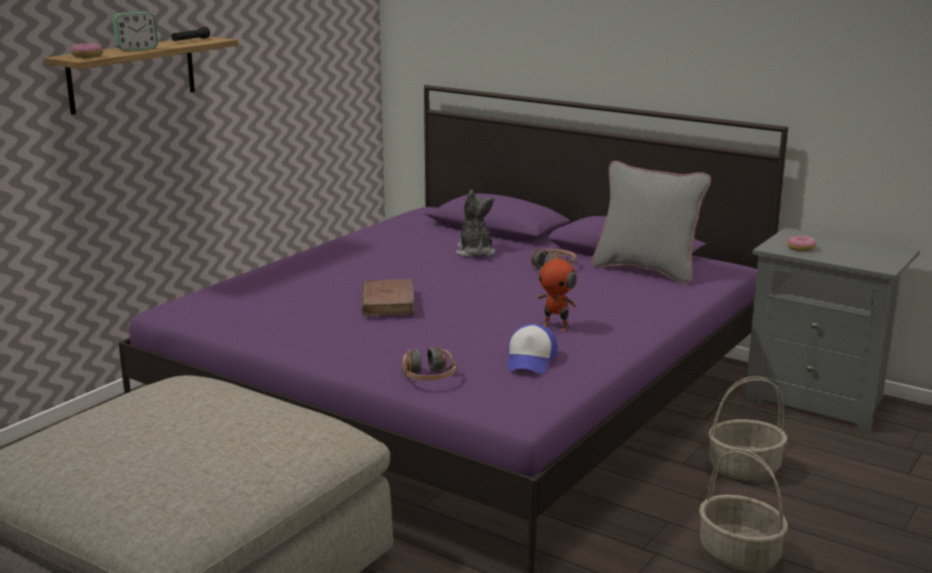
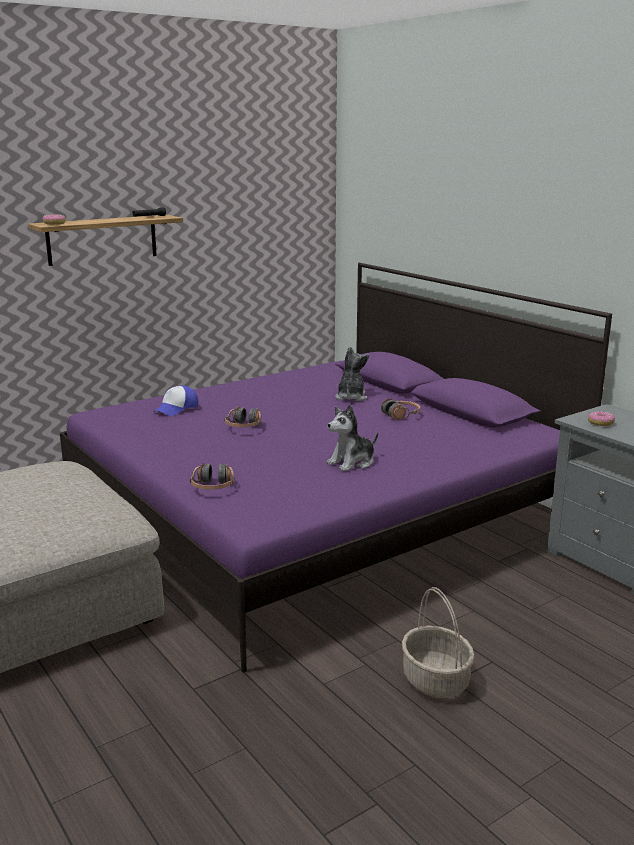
camera: 20 degrees right, 0 degrees up
alarm clock [113,12,158,51] -> none
brown book [361,279,414,316] -> headphones [224,407,261,427]
cap [507,324,558,374] -> cap moved to [154,385,198,416]
toy robot [537,250,578,331] -> plush toy [327,405,378,472]
grey pillow [592,161,711,284] -> none
basket [708,376,787,480] -> none

